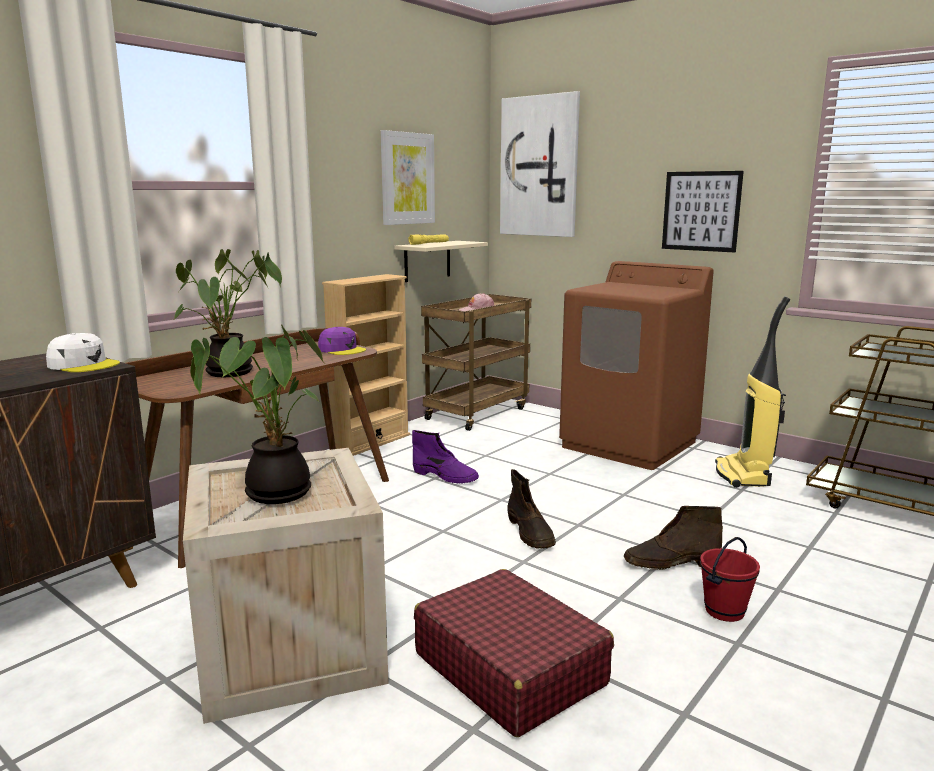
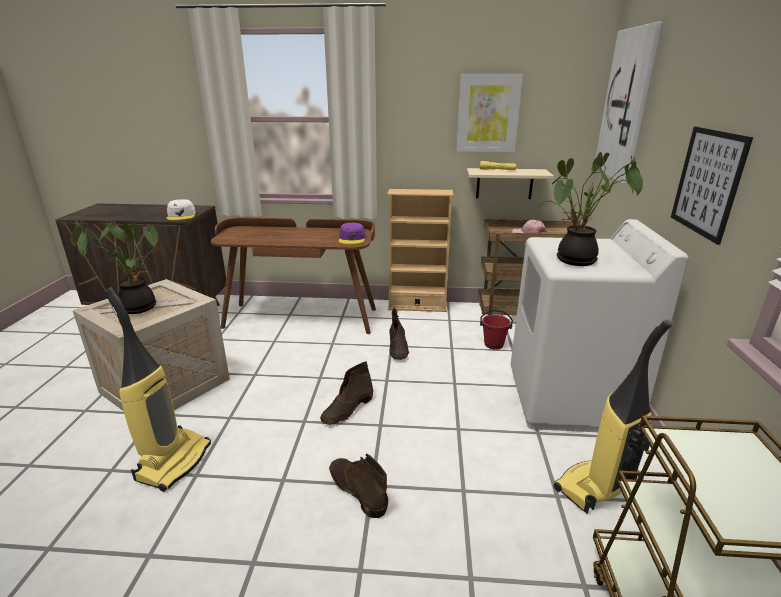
camera: 55 degrees right, 10 degrees up
potted plant [174,249,282,377] -> potted plant moved to [539,152,643,266]
purple boot [412,430,479,484] -> brown boot [389,308,409,360]
red suitcase [414,569,614,737] -> vacuum cleaner [103,287,211,492]
brown washing machine [559,261,714,470] -> white washing machine [510,219,689,432]
red bucket [700,537,760,622] -> red bucket moved to [480,310,513,350]

